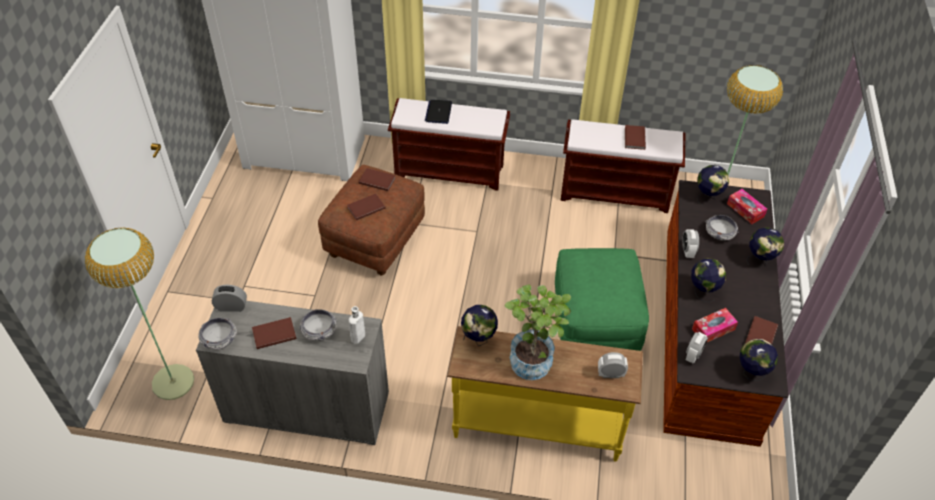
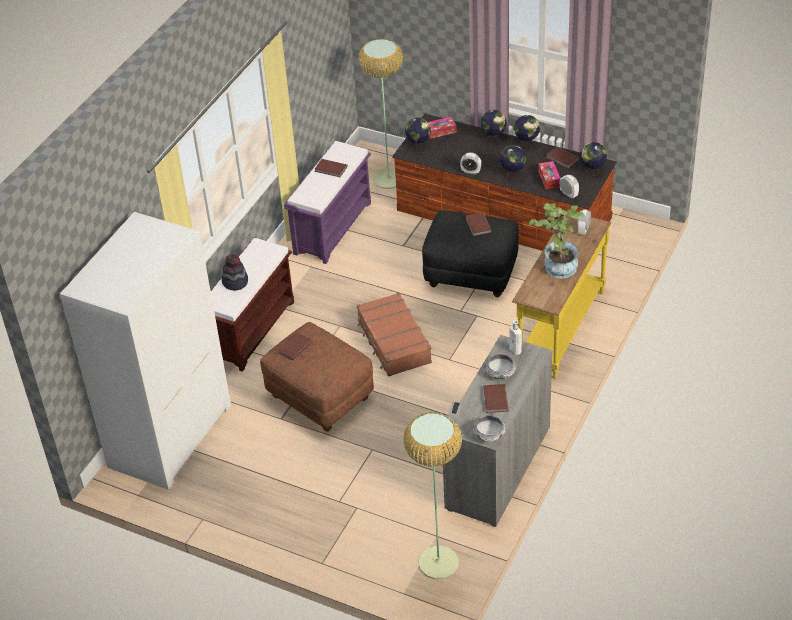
camera: 70 degrees left, 5 degrees down
brown book [347,194,385,220] -> brown book moved to [466,212,492,236]
laptop [425,100,452,124] -> hat [222,254,248,291]
globe [461,305,498,346] -> globe moved to [514,115,540,151]
green ottoman [555,248,649,351] -> black ottoman [422,210,519,297]
brown bench [561,119,686,213] -> purple bench [284,141,371,264]
bowl [705,215,739,241] -> none
none -> brown suitcase [357,293,432,377]

